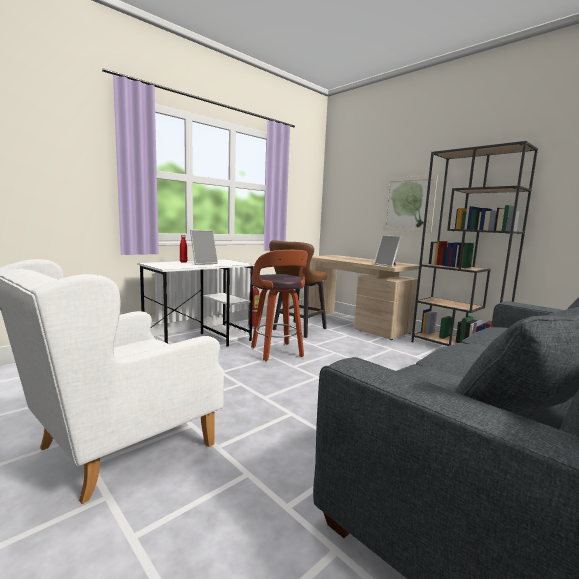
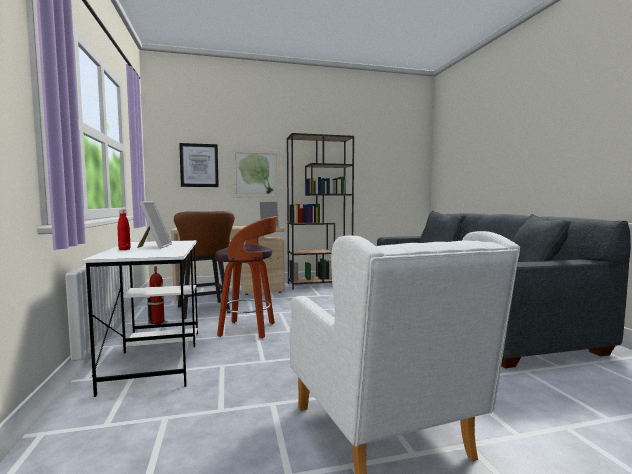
camera: 60 degrees left, 5 degrees down
none -> picture [179,143,219,187]

